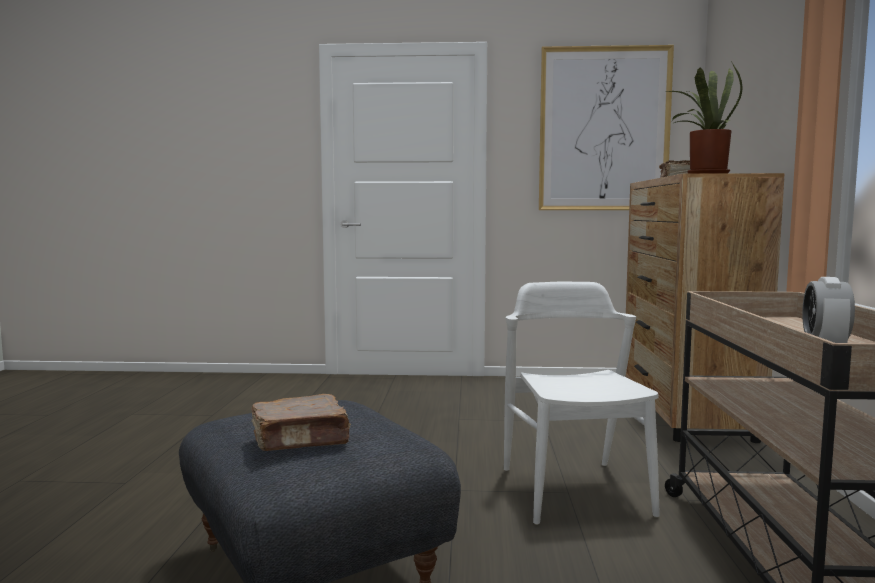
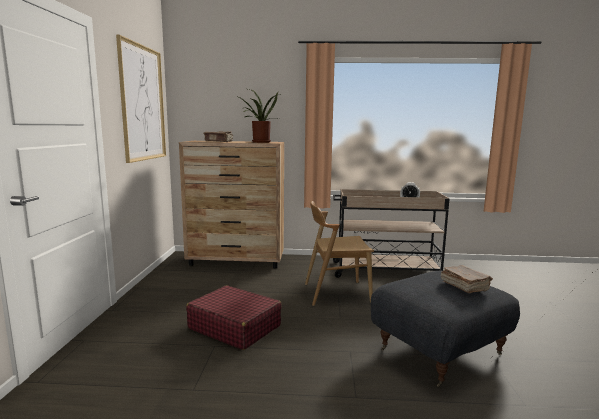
camera: 90 degrees left, 5 degrees up
white chair [504,282,660,525] -> brown chair [305,201,374,306]
none -> red suitcase [186,285,282,350]

